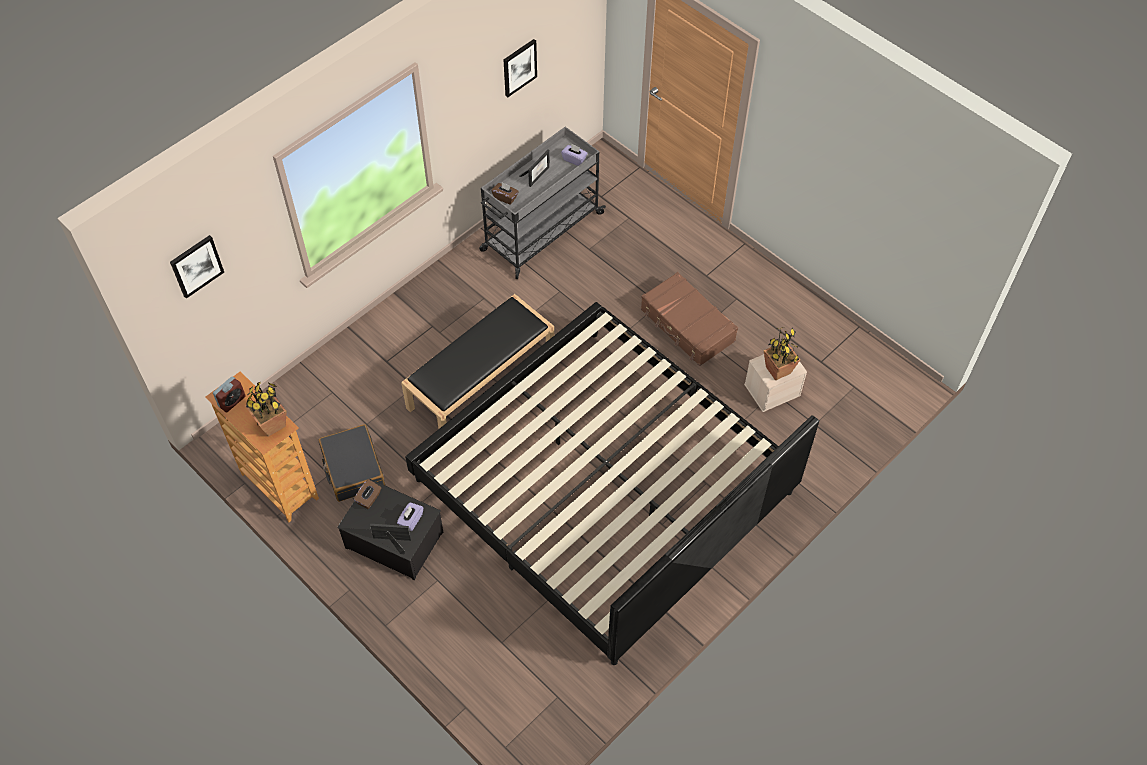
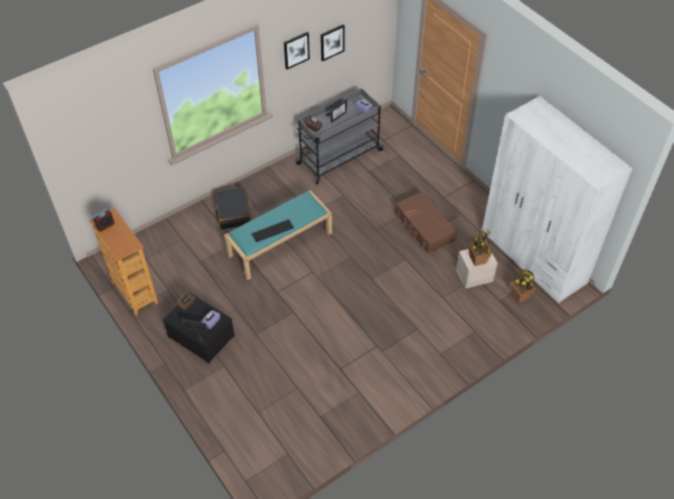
camera: 10 degrees right, 5 degrees down
picture [170,235,224,299] -> picture moved to [284,32,310,70]
potted plant [245,381,287,437] -> potted plant moved to [510,269,536,304]
black suitcase [319,424,385,502] -> black suitcase moved to [215,187,251,230]
black bench [401,294,554,429] -> turquoise bench [224,190,332,280]
bed [405,302,819,665] -> none
none -> keyboard [252,219,294,242]
none -> white wardrobe [482,96,633,303]

